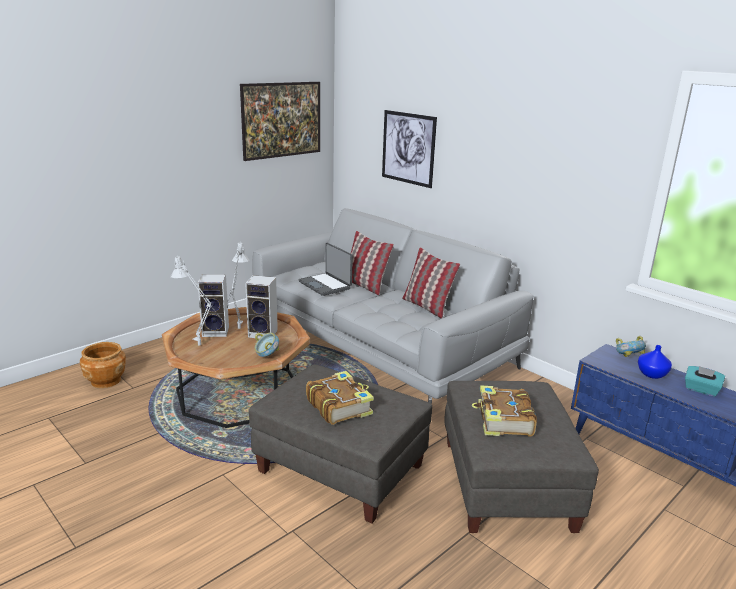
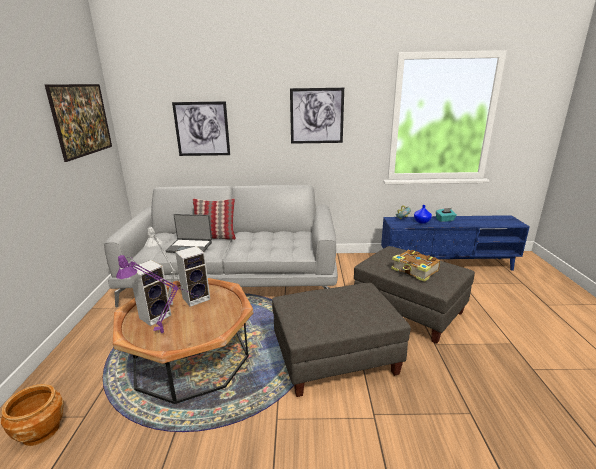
camera: 45 degrees left, 0 degrees up
grey table lamp [171,256,224,345] -> purple table lamp [116,255,199,333]
bowl [255,333,279,357] -> none
book [306,371,374,425] -> none
pillow [402,247,460,319] -> none
none -> picture [290,88,344,144]

